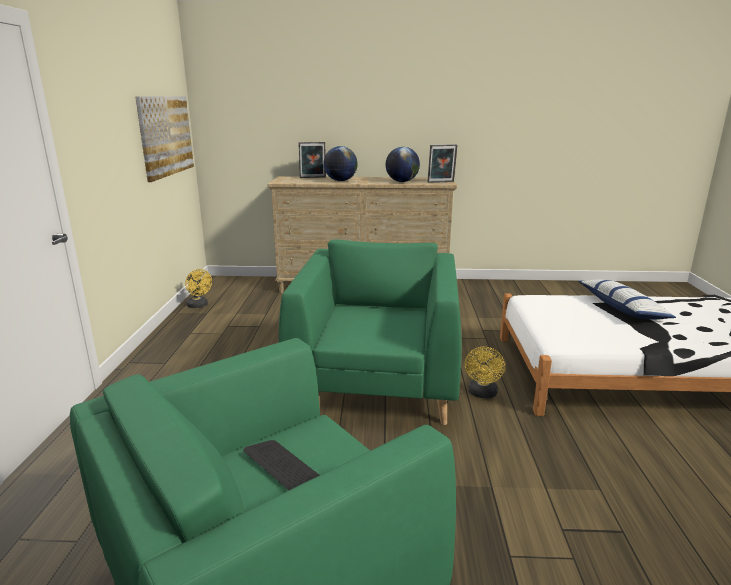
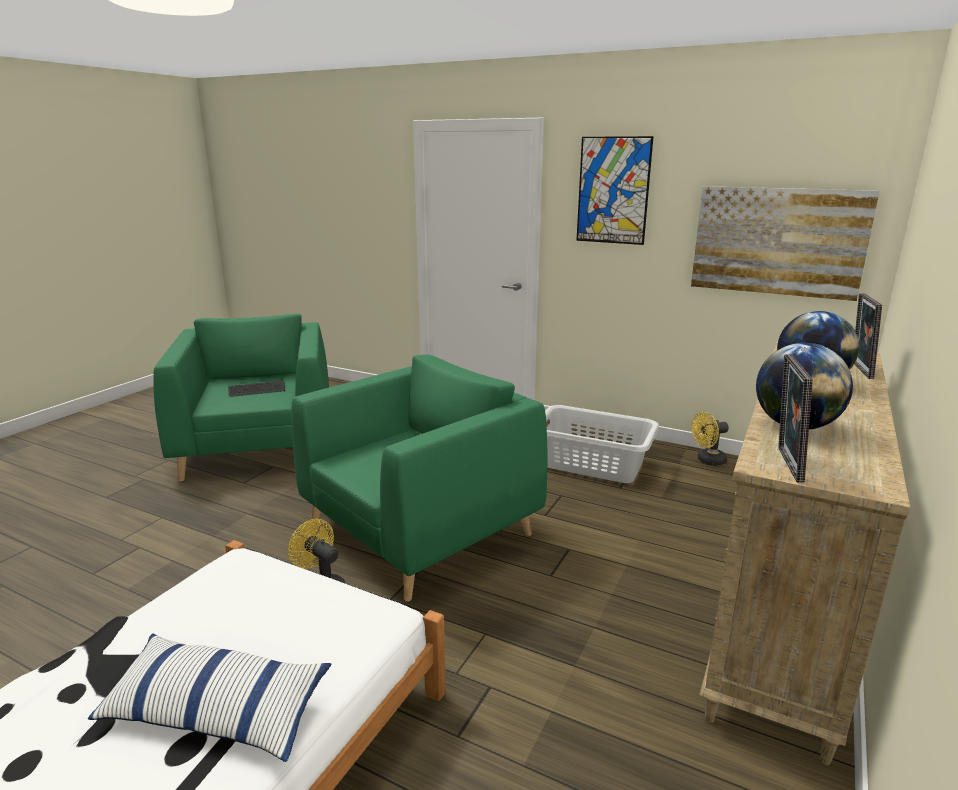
camera: 115 degrees right, 0 degrees up
green armchair [279,240,462,425] -> green armchair turned 75 degrees counterclockwise [291,355,547,602]
none -> grey laundry basket [545,405,659,483]
none -> picture [576,136,654,245]

